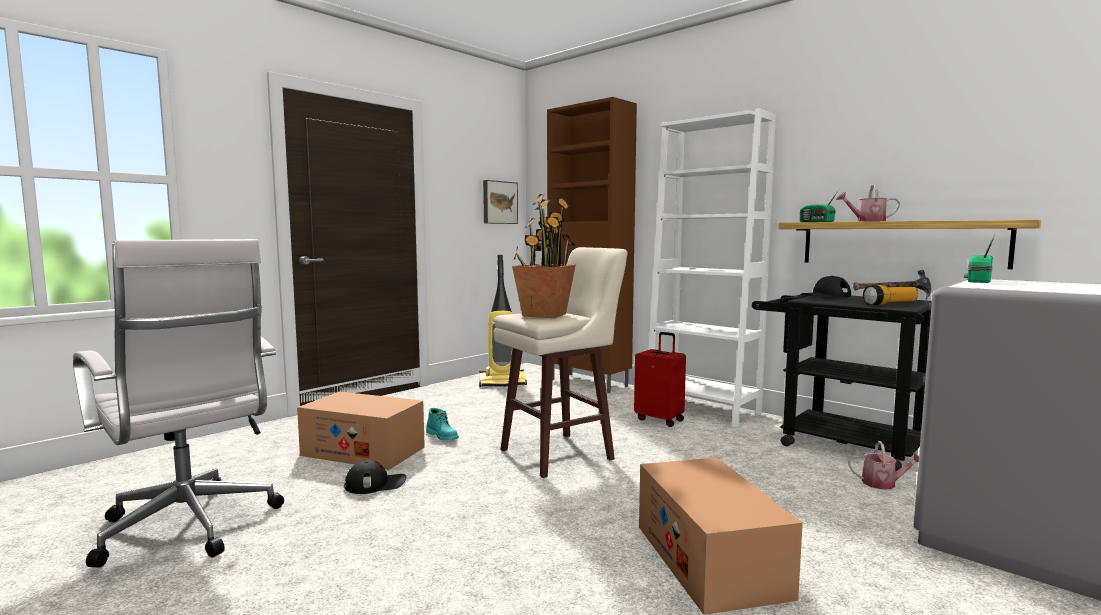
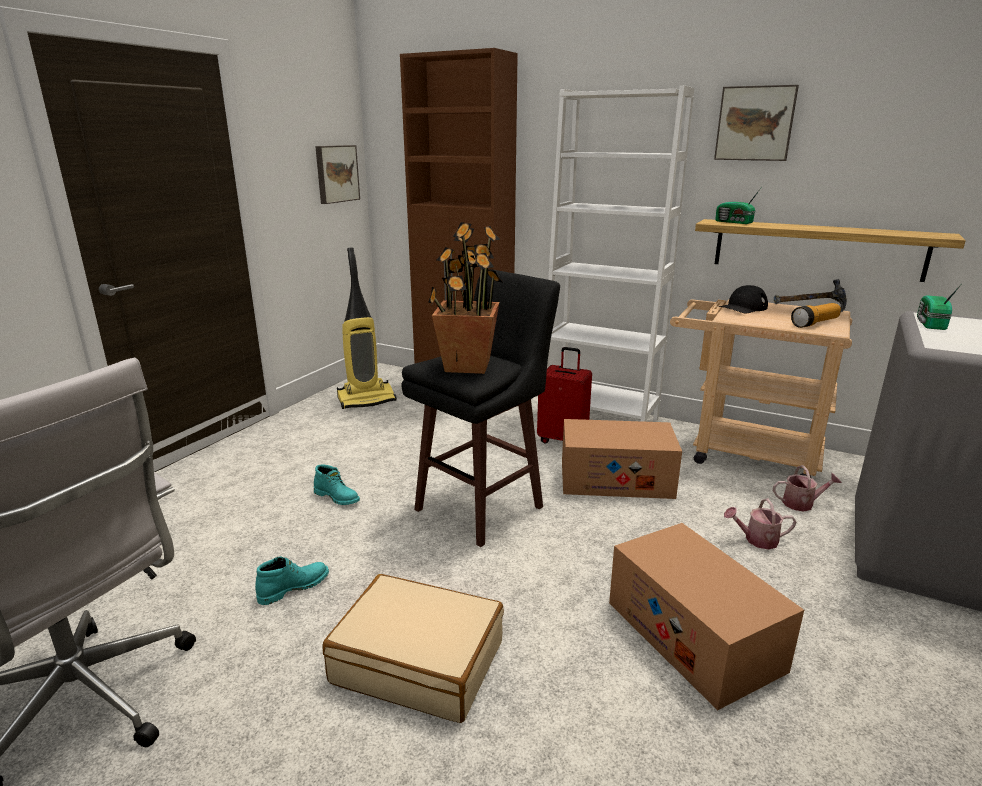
camera: 15 degrees left, 15 degrees up
cardboard box [297,391,425,470] -> cardboard box moved to [562,419,682,499]
black cap [344,460,406,494] -> turquoise boot [255,556,329,605]
beige stool [494,247,628,478] -> black stool [402,269,560,547]
black cart [752,295,932,472] -> beige cart [670,299,852,478]
watering can [836,184,900,222] -> watering can moved to [724,499,797,550]
none -> beige suitcase [322,574,504,723]
none -> picture [714,85,799,161]

